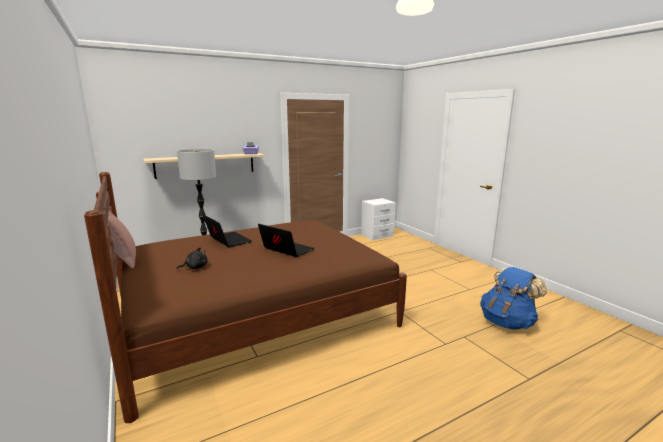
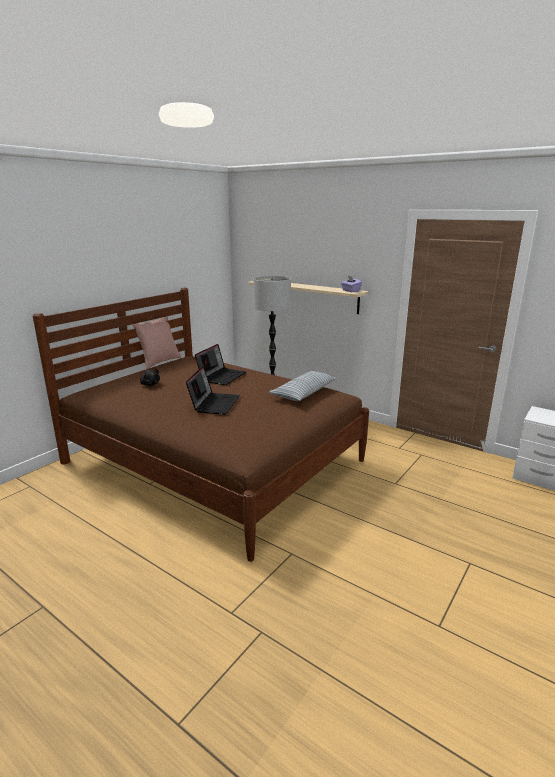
camera: 65 degrees right, 5 degrees up
blue backpack [480,267,547,330] -> none
none -> pillow [269,371,337,401]

